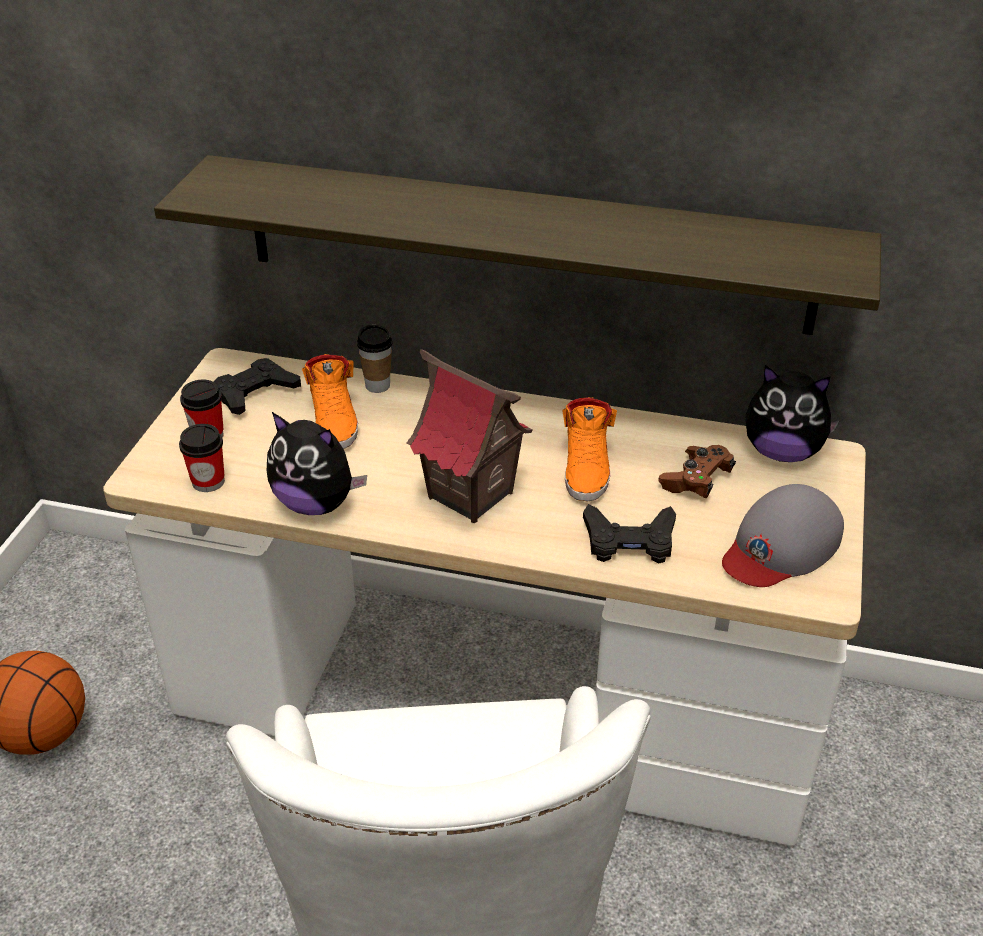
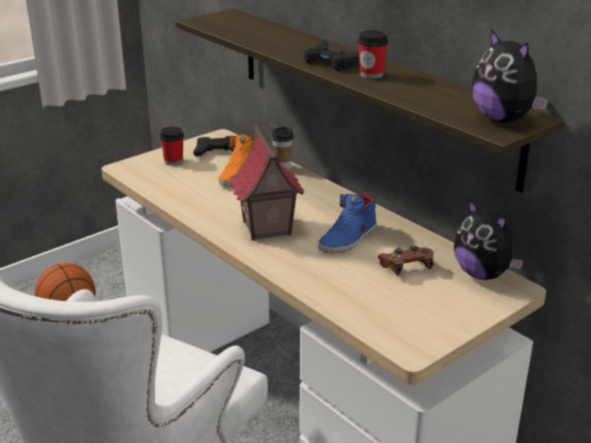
camera: 35 degrees right, 10 degrees down
cup [179,424,225,492] -> cup moved to [358,30,388,79]
plush toy [267,412,367,515] -> plush toy moved to [472,29,548,123]
orange shoe [562,397,617,501] -> blue shoe [318,194,376,253]
black game controller [583,504,676,563] -> black game controller moved to [304,40,359,71]
grey cap [722,484,844,587] -> none

